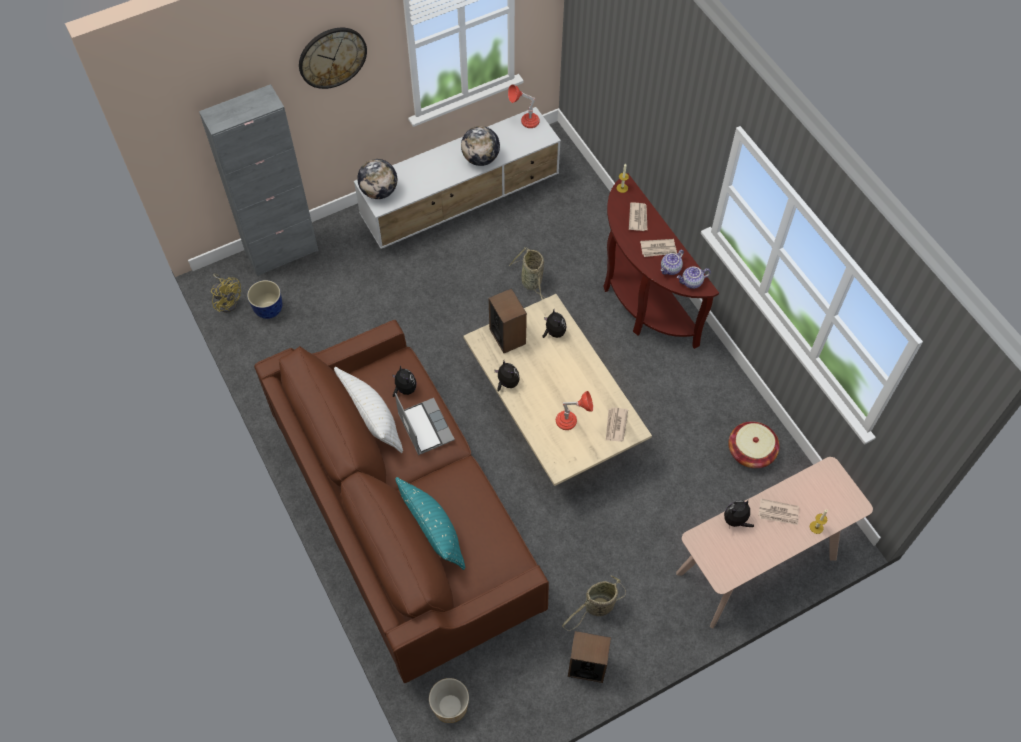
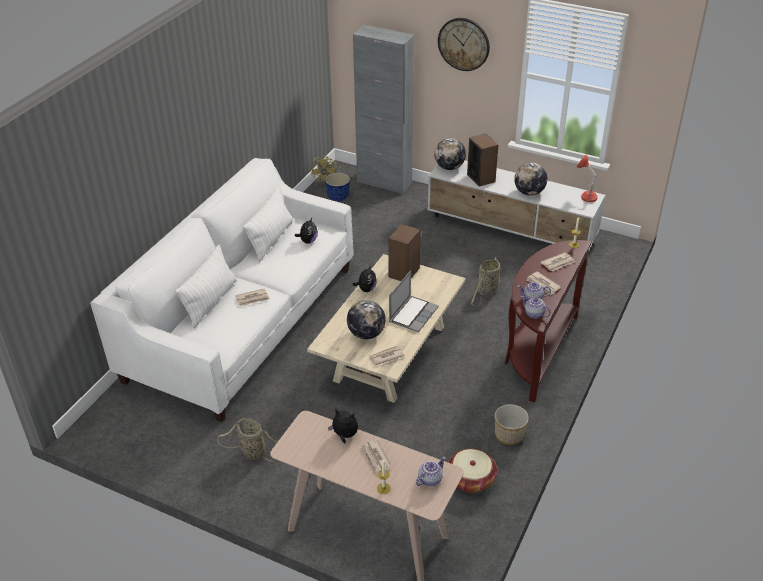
camera: 55 degrees right, 20 degrees down
brown sofa [254,320,549,683] -> white sofa [90,158,354,422]
laptop [395,393,455,455] -> laptop moved to [389,271,439,333]
turquoise pillow [395,477,465,570] -> white pillow [175,245,237,328]
planter [429,678,469,723] -> planter moved to [495,404,529,445]
plush toy [542,310,566,338] -> none
red table lamp [556,391,593,430] -> globe [347,300,386,339]
speaker [568,631,611,683] -> speaker moved to [467,134,498,187]
none -> newspaper [235,288,270,306]
none -> teapot [416,457,446,486]

